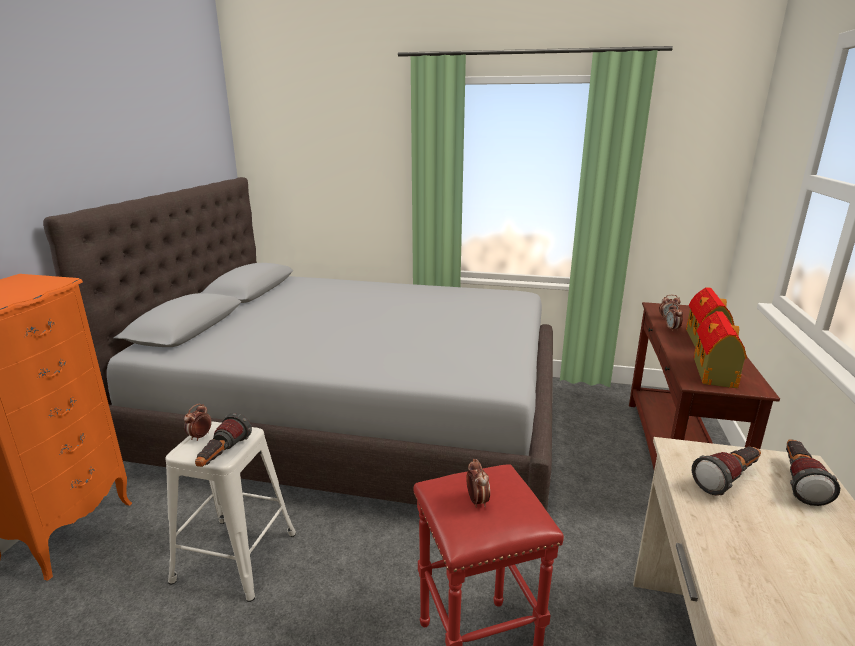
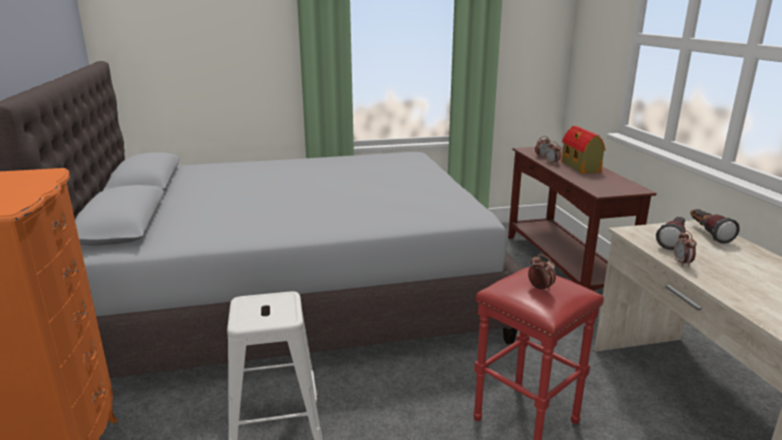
camera: 25 degrees left, 0 degrees up
alarm clock [184,404,212,441] -> alarm clock moved to [674,230,696,267]
flashlight [195,413,252,467] -> none
toy house [694,311,747,388] -> none

